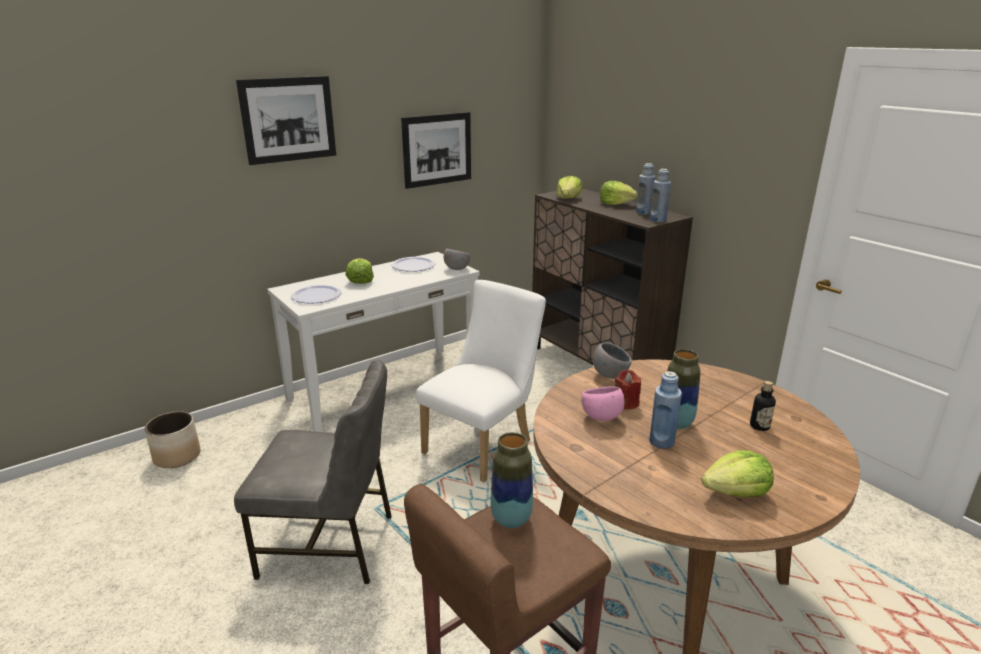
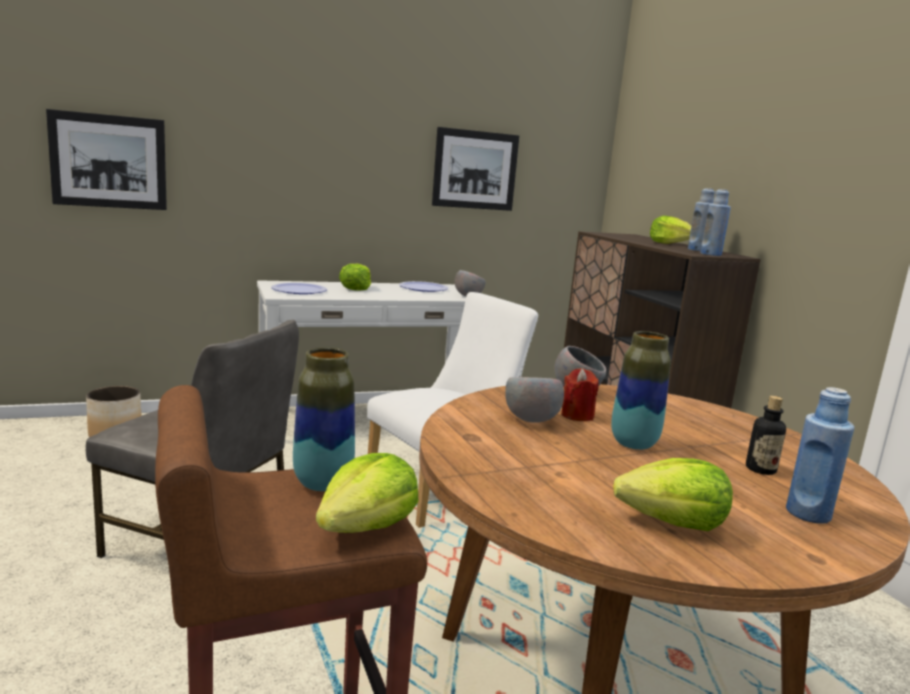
camera: 15 degrees right, 10 degrees down
picture [236,76,336,165] -> picture moved to [46,109,167,210]
lettuce [556,176,583,199] -> lettuce moved to [316,453,418,533]
pink bowl [581,386,625,421] -> grey bowl [505,377,564,423]
blue bottle [649,371,682,449] -> blue bottle moved to [786,387,854,524]

